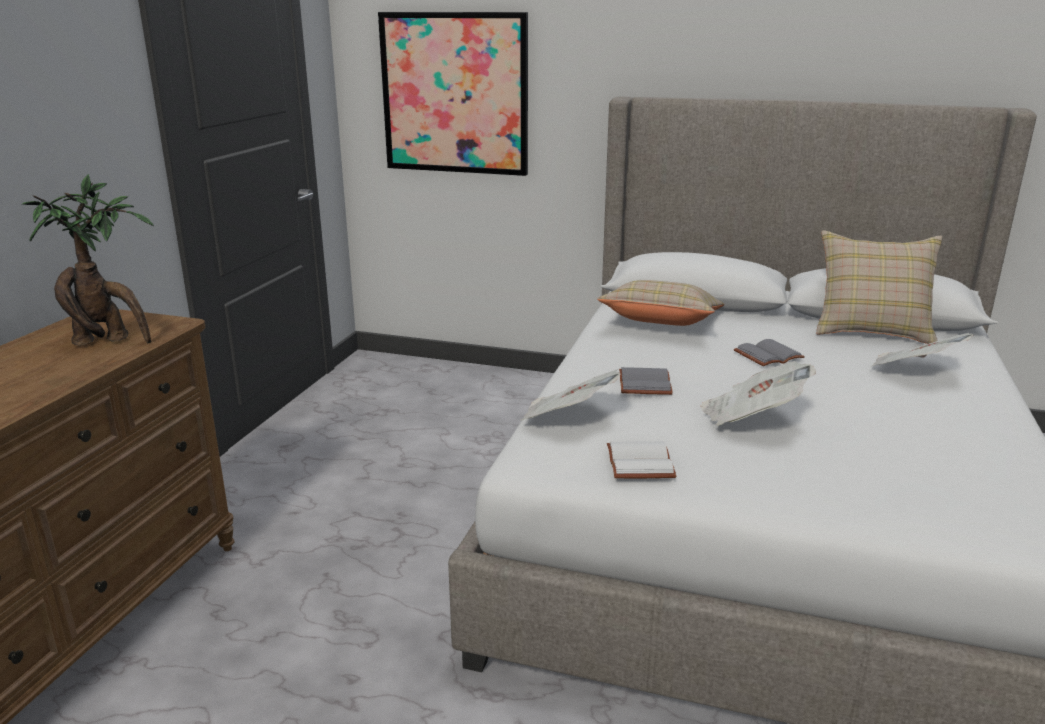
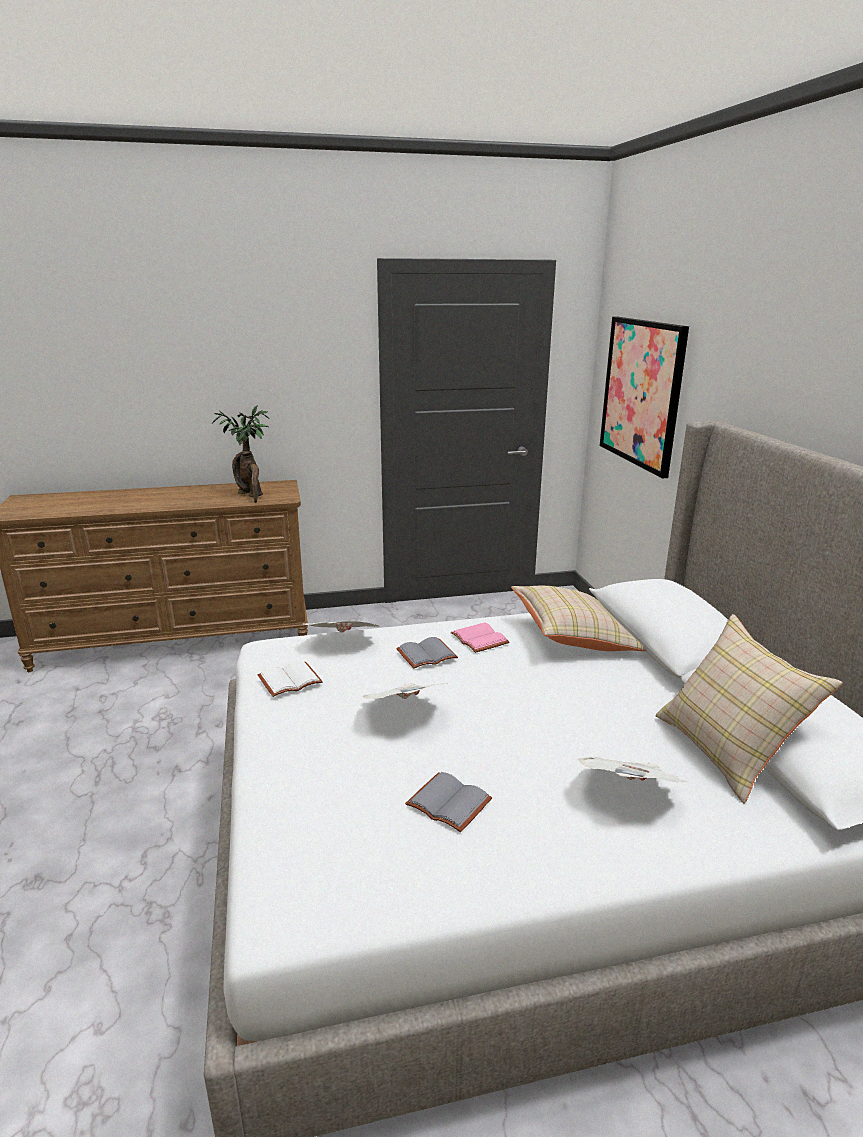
camera: 60 degrees right, 0 degrees up
grey book [734,339,805,366] -> grey book moved to [405,772,492,832]
none -> pink book [450,622,509,653]

